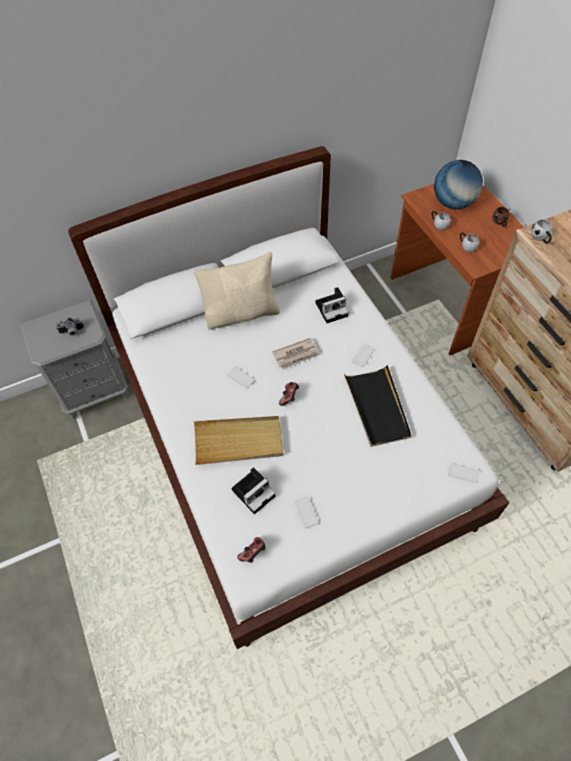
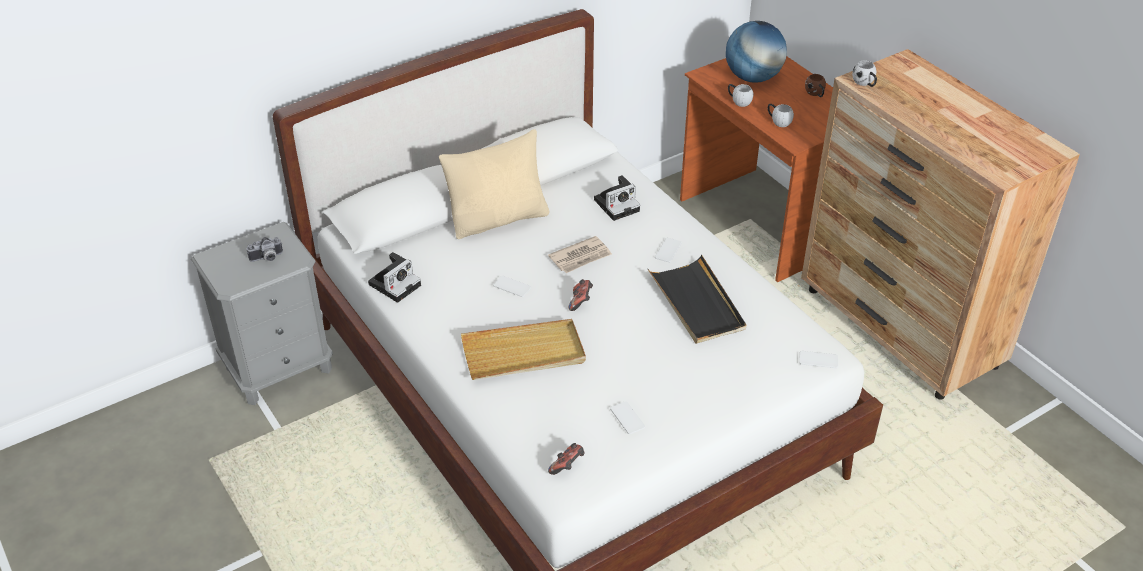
camera: 10 degrees left, 15 degrees down
camera [231,467,275,514] -> camera moved to [368,252,421,303]

